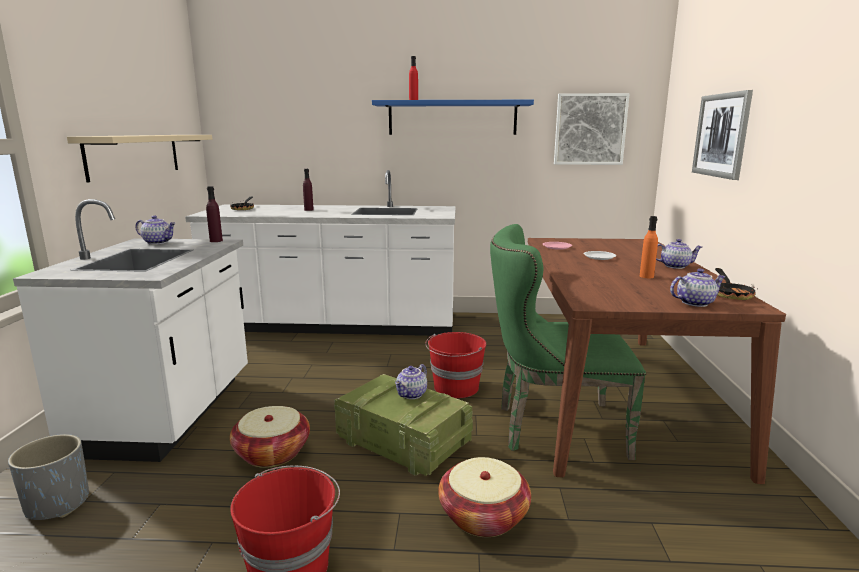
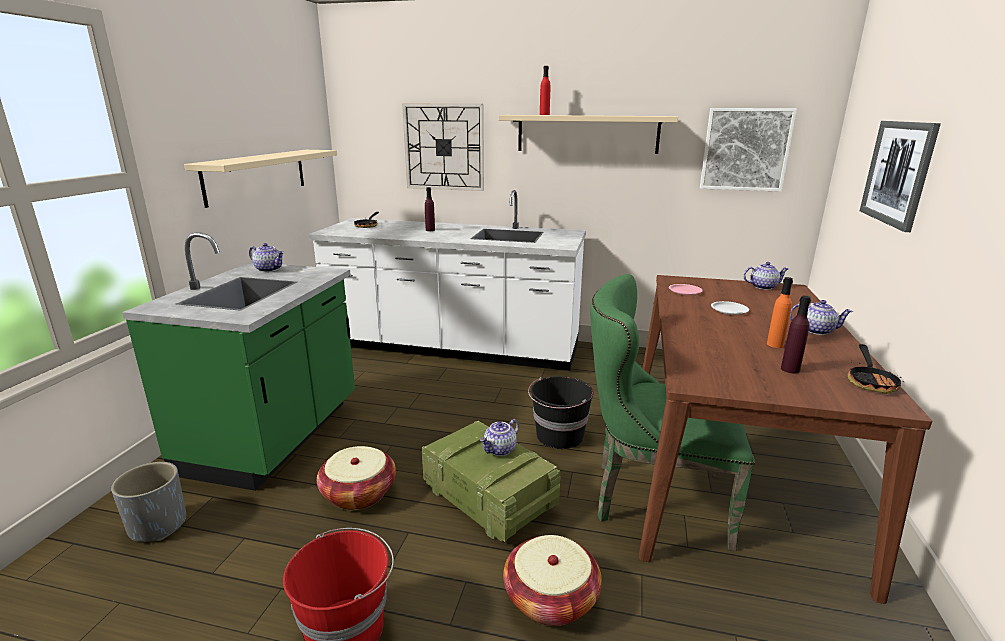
camera: 10 degrees right, 5 degrees up
white counter [13,199,248,462] -> green counter [122,232,355,491]
purple bottle [206,186,223,242] -> purple bottle moved to [781,296,811,374]
blue shelf [372,100,534,135] -> beige shelf [498,115,678,154]
red bucket [425,332,486,398] -> black bucket [528,376,594,449]
teapot [670,269,725,307] -> teapot moved to [743,262,788,290]
none -> wall clock [402,104,484,191]

